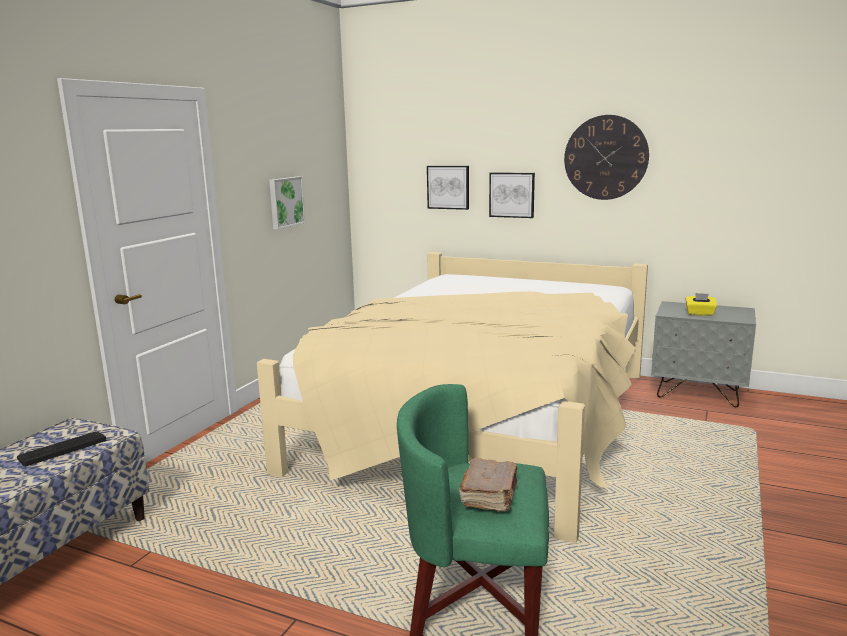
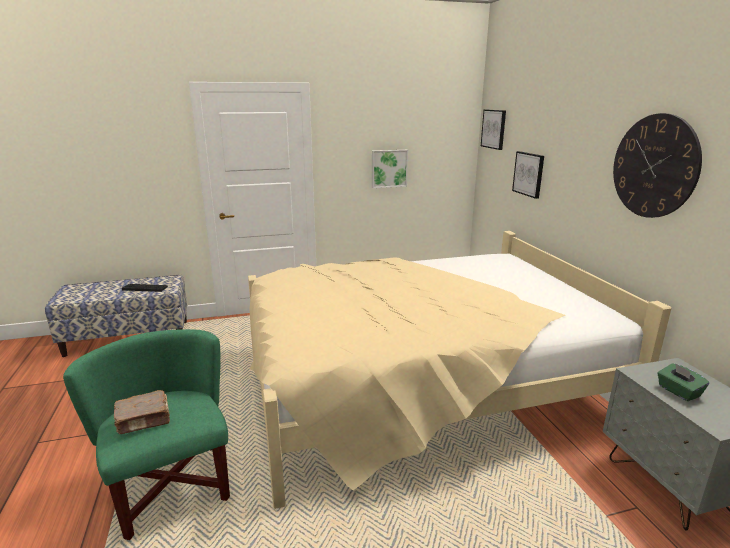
camera: 50 degrees right, 5 degrees up
picture [489,173,535,218] -> picture moved to [481,110,506,150]
yellow tissue box [685,293,717,316] -> green tissue box [657,363,709,401]

